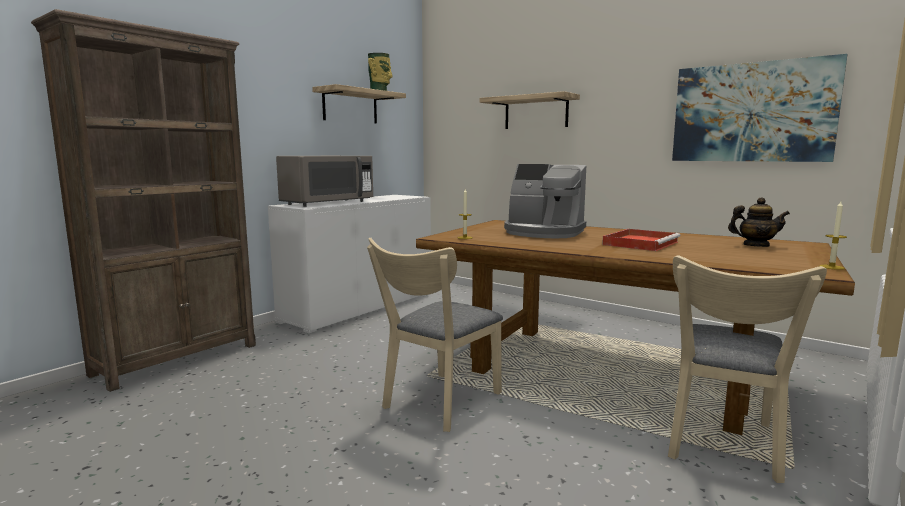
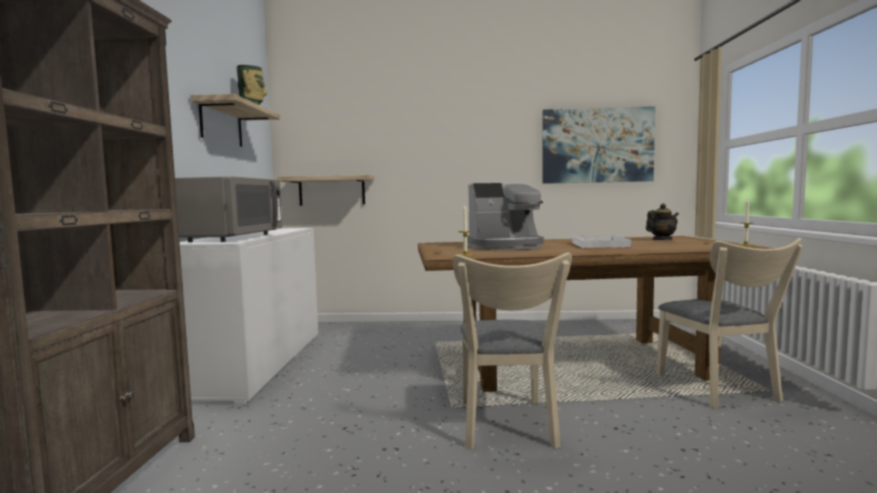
camera: 35 degrees left, 5 degrees down
shelf [479,91,580,129] -> shelf moved to [277,175,375,206]
red tray [602,229,680,251] -> white tray [573,235,633,249]

